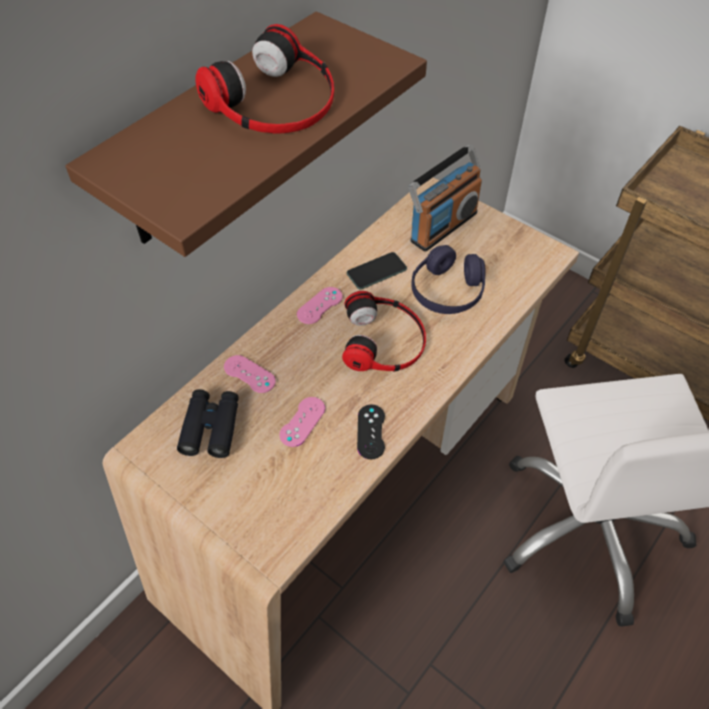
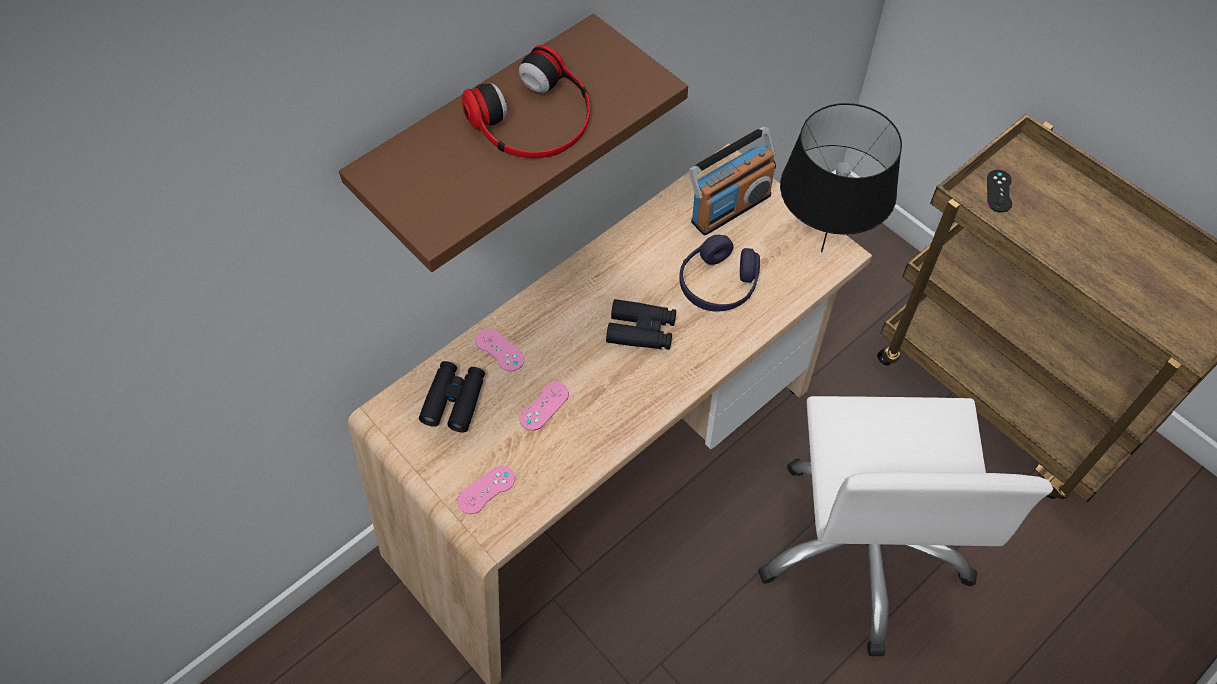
camera: 10 degrees right, 5 degrees up
pink game controller [297,287,342,324] -> pink game controller moved to [457,466,515,514]
headphones [342,291,426,372] -> black binoculars [606,299,676,350]
phone [347,252,407,290] -> none
black game controller [357,404,385,459] -> black game controller moved to [987,170,1012,213]
none -> black table lamp [780,103,902,252]

